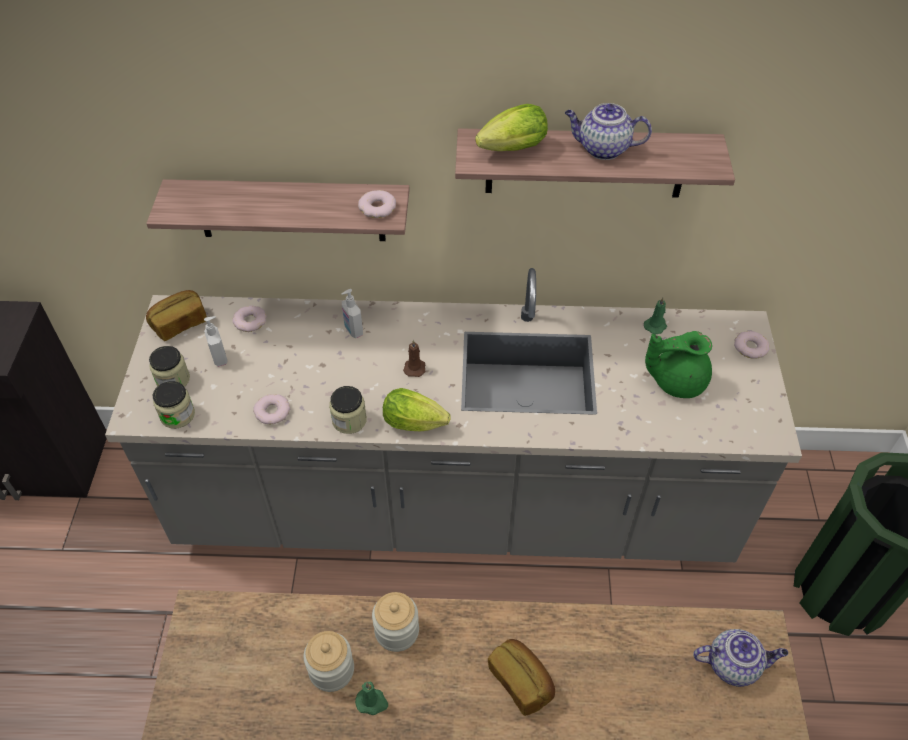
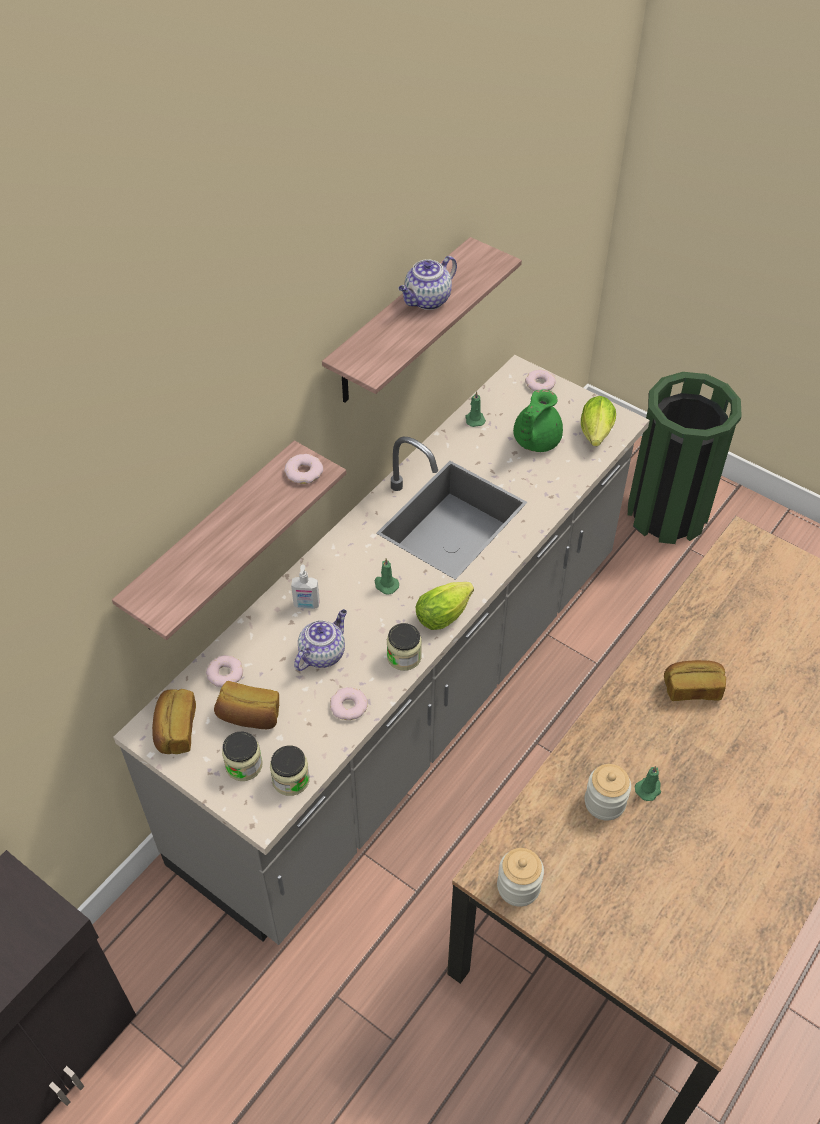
camera: 55 degrees left, 0 degrees up
soap dispenser [204,316,228,367] -> bread [214,681,279,729]
jar [372,592,419,652] -> jar moved to [497,848,544,907]
brown candle [403,340,425,377] -> green candle [375,558,399,594]
lettuce [475,104,548,151] -> lettuce moved to [581,396,616,446]
teapot [693,629,788,687] -> teapot moved to [294,609,347,671]

